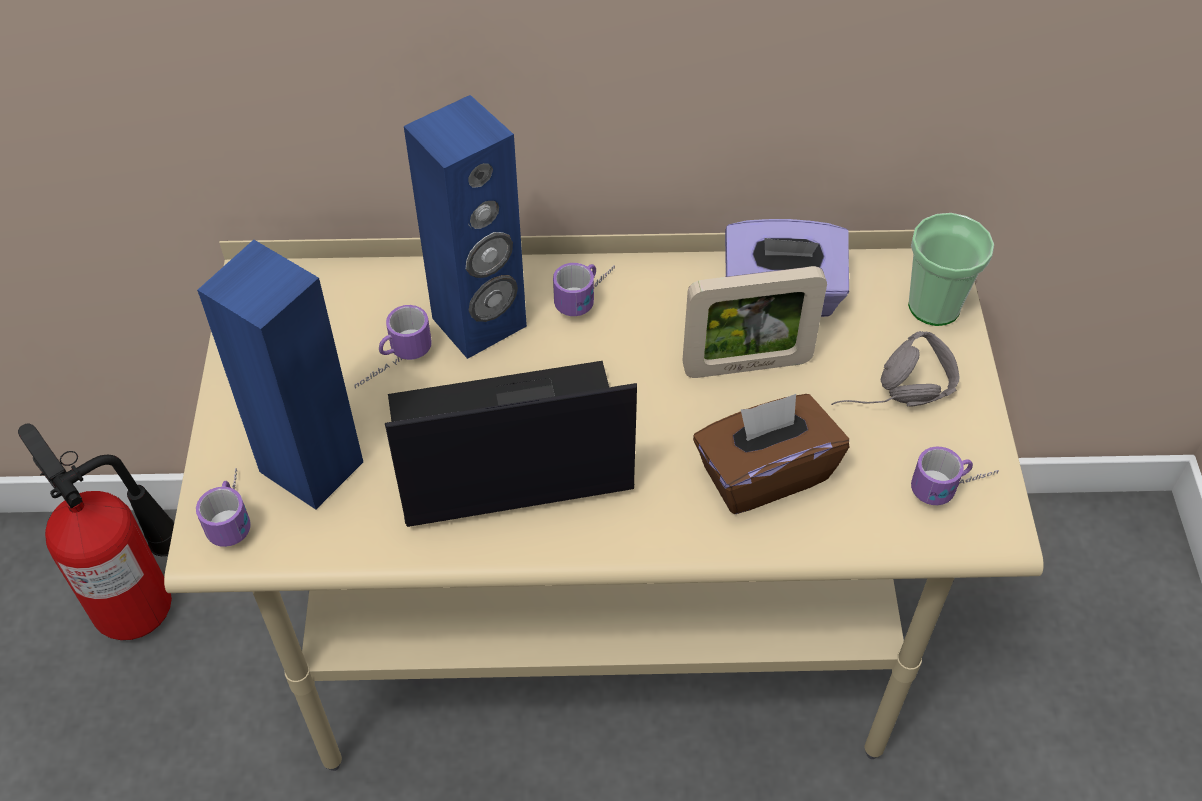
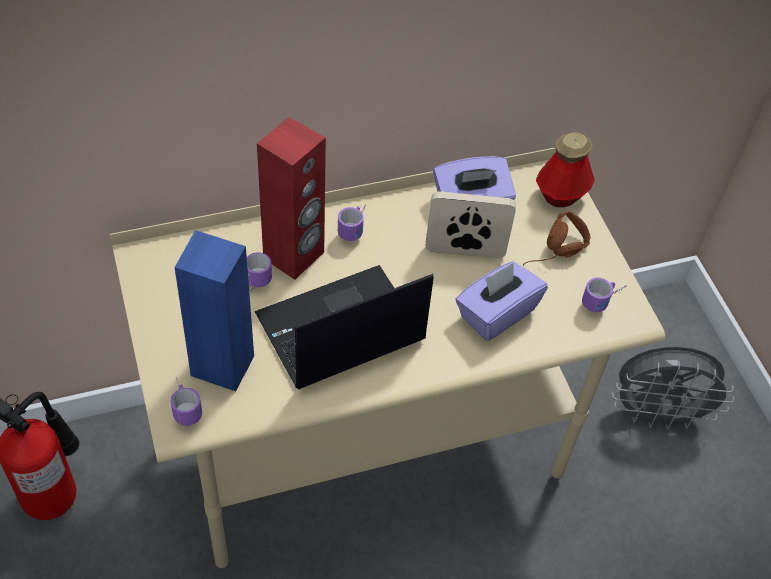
camera: 20 degrees left, 0 degrees up
blue speaker [404,95,527,359] -> red speaker [257,117,326,280]
picture frame [682,266,827,378] -> picture frame turned 150 degrees counterclockwise [426,192,516,258]
brown tissue box [693,394,849,514] -> purple tissue box [455,262,548,341]
grey headphones [831,331,960,406] -> brown headphones [523,212,591,266]
cup [908,213,994,326] -> bottle [536,133,595,207]
none -> grey fan [612,347,734,430]

